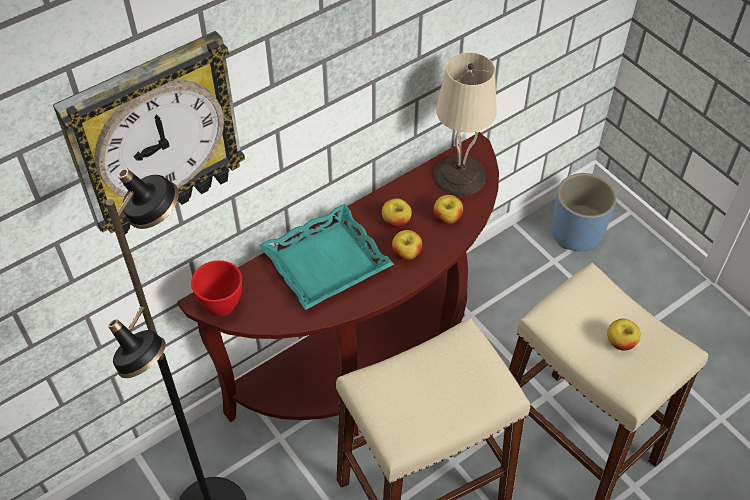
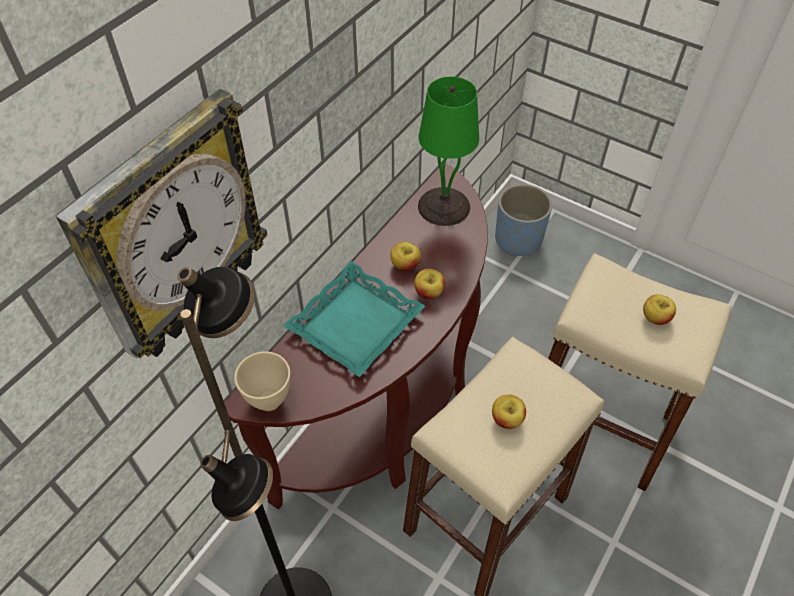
camera: 20 degrees left, 0 degrees up
red bowl [191,260,242,316] -> beige bowl [234,351,290,411]
beige table lamp [433,52,497,196] -> green table lamp [418,76,479,226]
apple [434,195,463,224] -> apple moved to [492,394,526,429]

